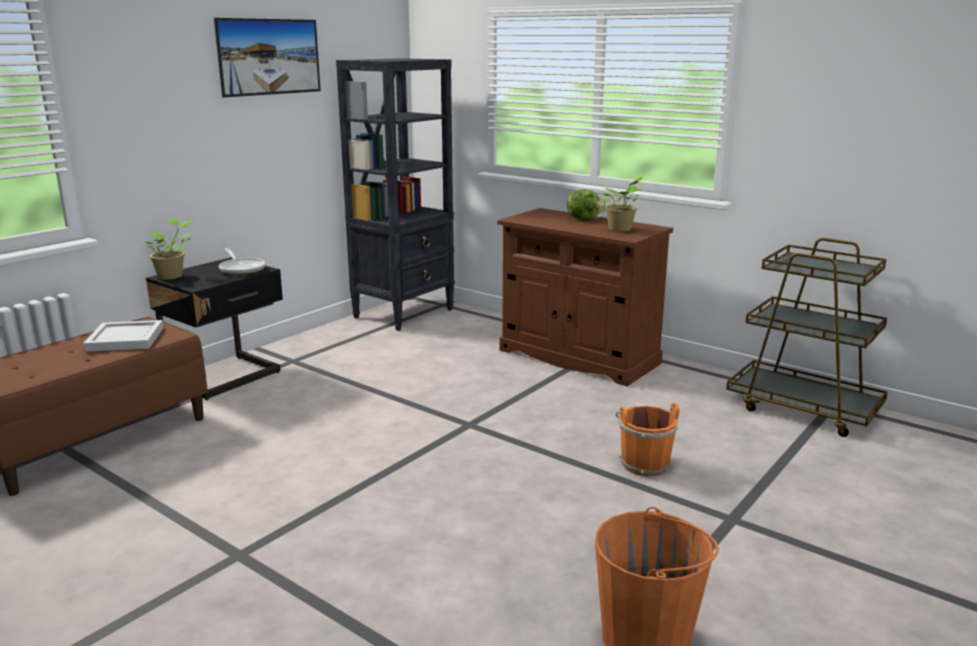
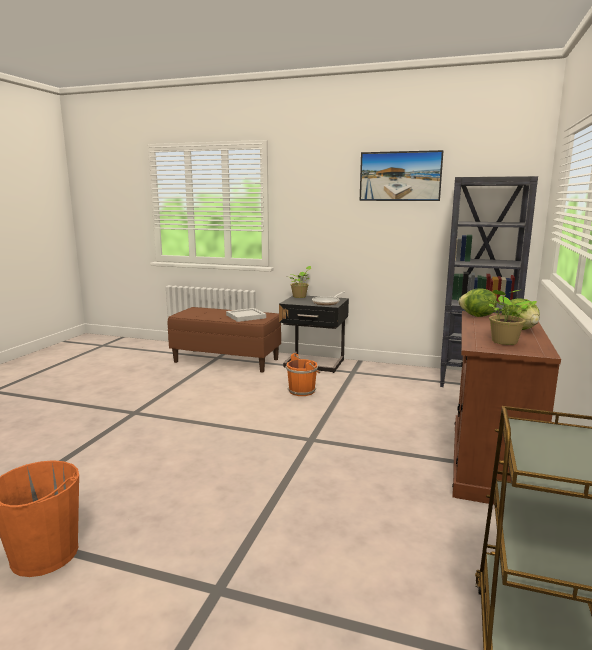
camera: 70 degrees right, 5 degrees down
orange bucket [616,403,680,477] -> orange bucket moved to [285,353,320,396]
none -> lettuce [458,289,497,317]

